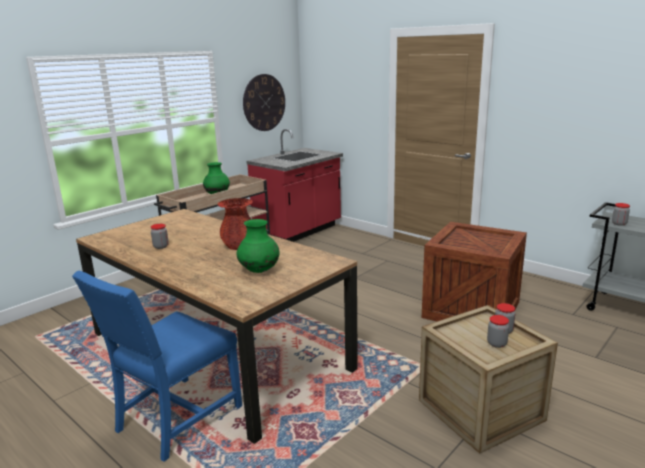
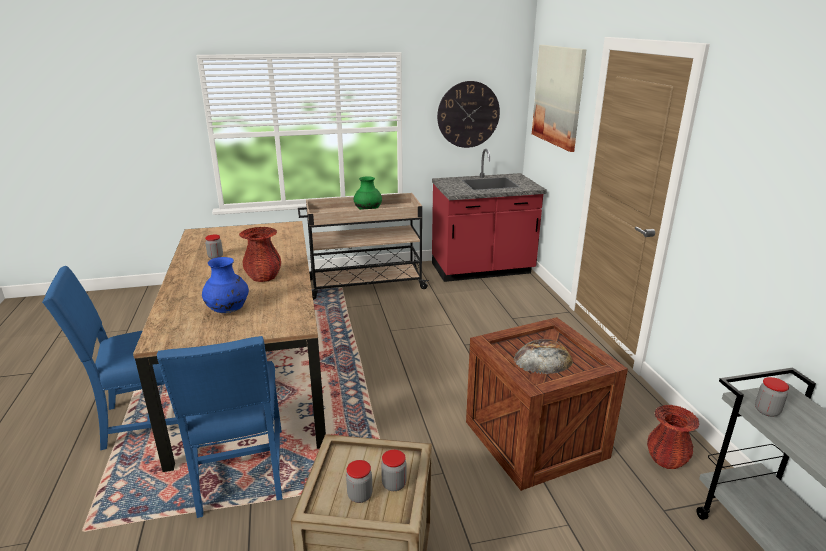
camera: 35 degrees right, 5 degrees up
green vase [237,219,280,273] -> blue vase [202,257,249,313]
none -> blue chair [157,336,282,518]
none -> bread [514,339,573,374]
none -> picture [532,45,587,152]
none -> red vase [647,405,700,469]

